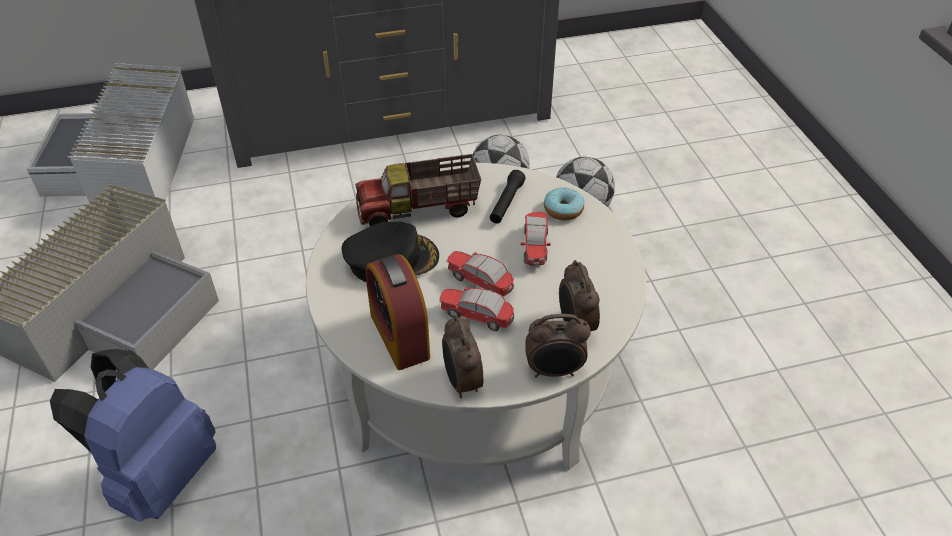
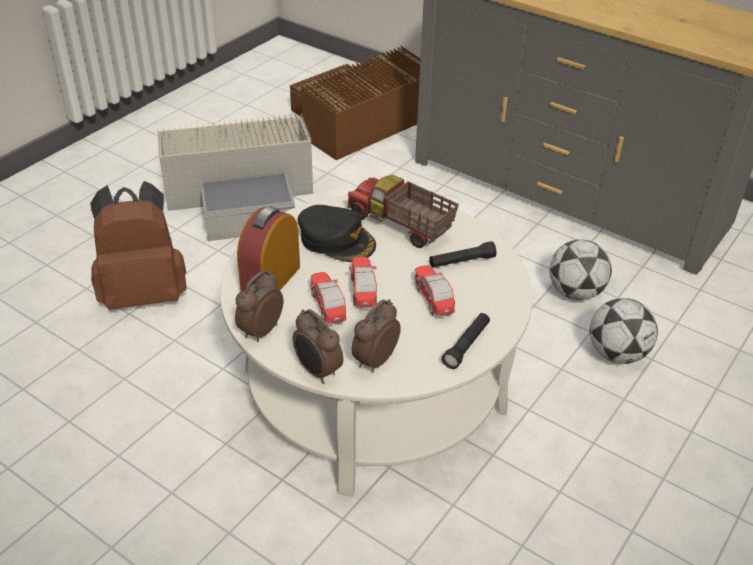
camera: 50 degrees right, 5 degrees down
white storage box [27,63,194,204] -> brown storage box [290,46,420,160]
blue backpack [50,349,216,522] -> brown backpack [90,181,187,310]
toy car [521,212,551,266] -> toy car turned 105 degrees clockwise [415,265,455,316]
donut [544,187,585,220] -> none
none -> black flashlight [442,313,490,369]

